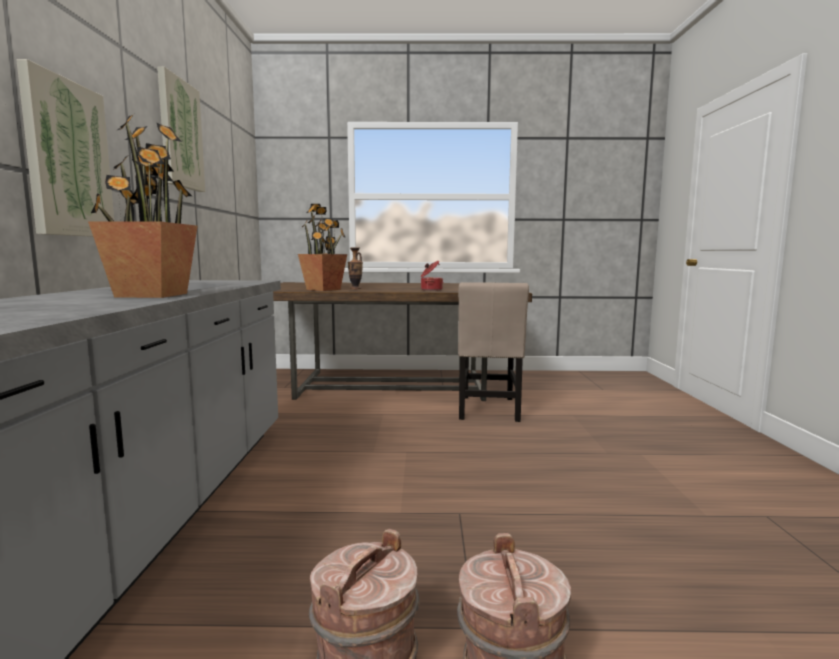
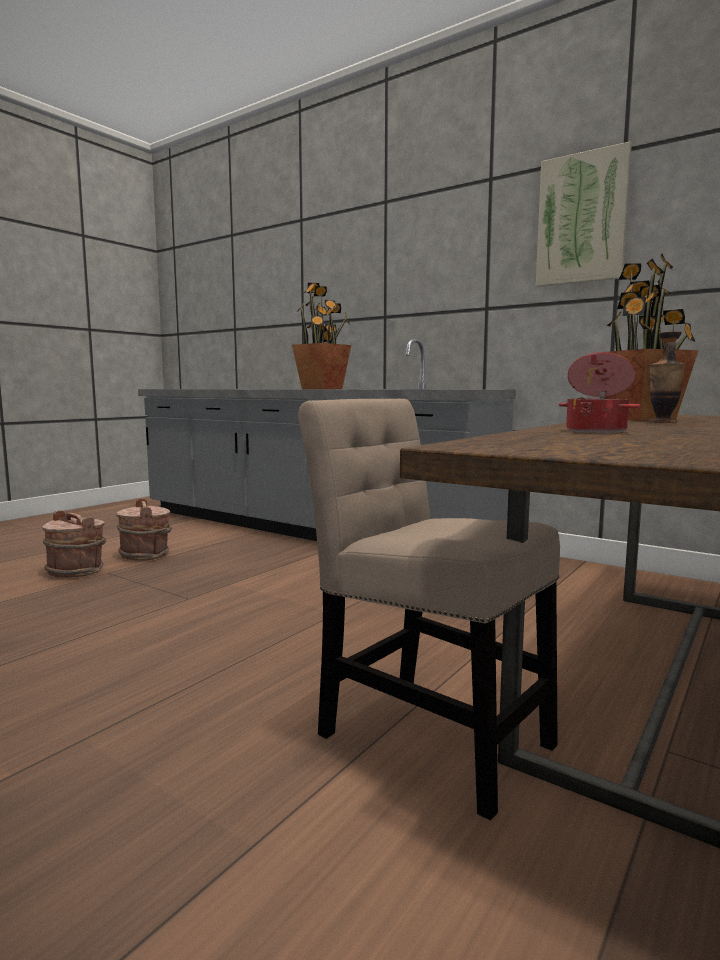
camera: 125 degrees right, 0 degrees up
picture [16,59,114,237] -> none

